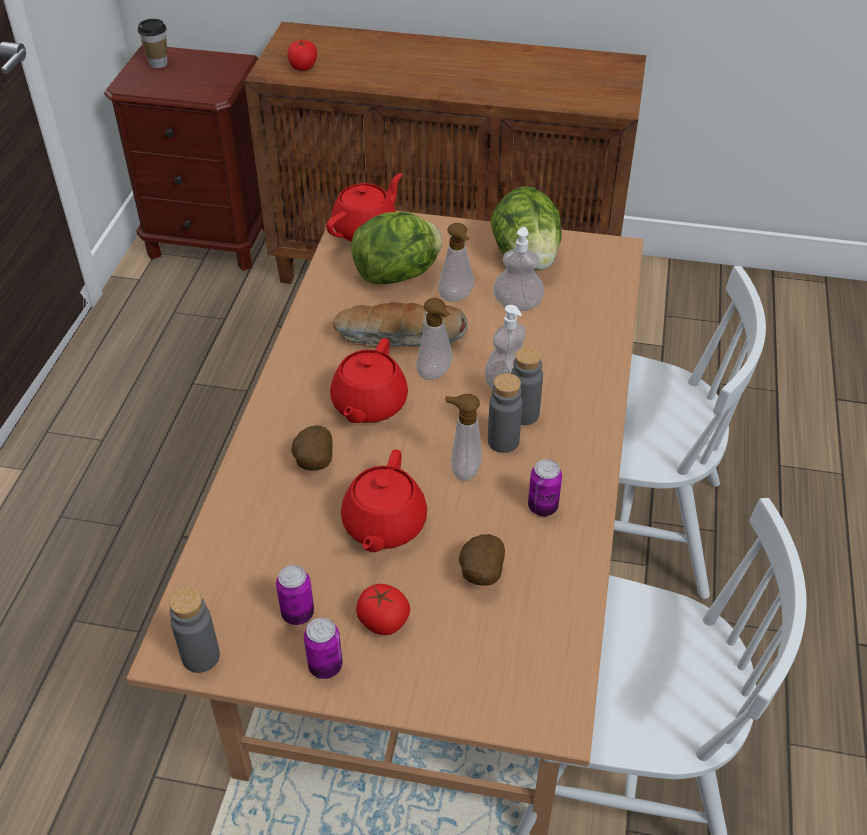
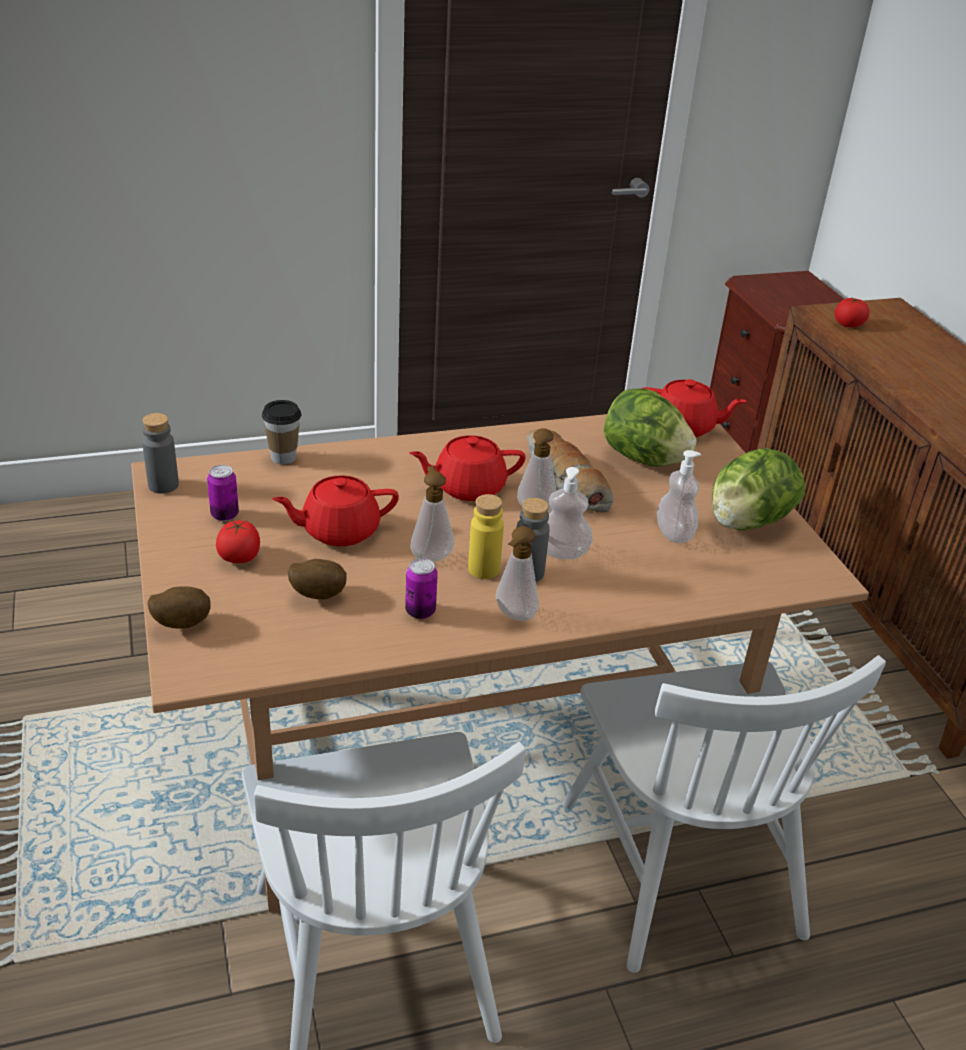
camera: 60 degrees right, 10 degrees down
cup [138,19,167,68] -> cup moved to [262,400,301,465]
potato [292,425,333,471] -> potato moved to [147,587,211,629]
can [304,618,343,679] -> none
soap dispenser [438,223,474,302] -> soap dispenser moved to [496,526,539,621]
grey bottle [488,373,523,453] -> yellow bottle [468,494,504,579]

